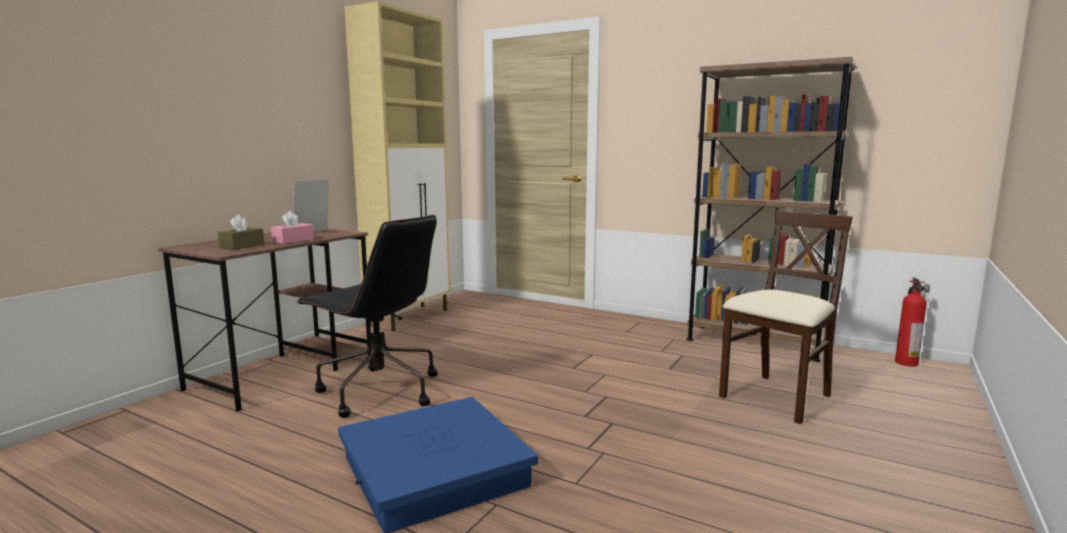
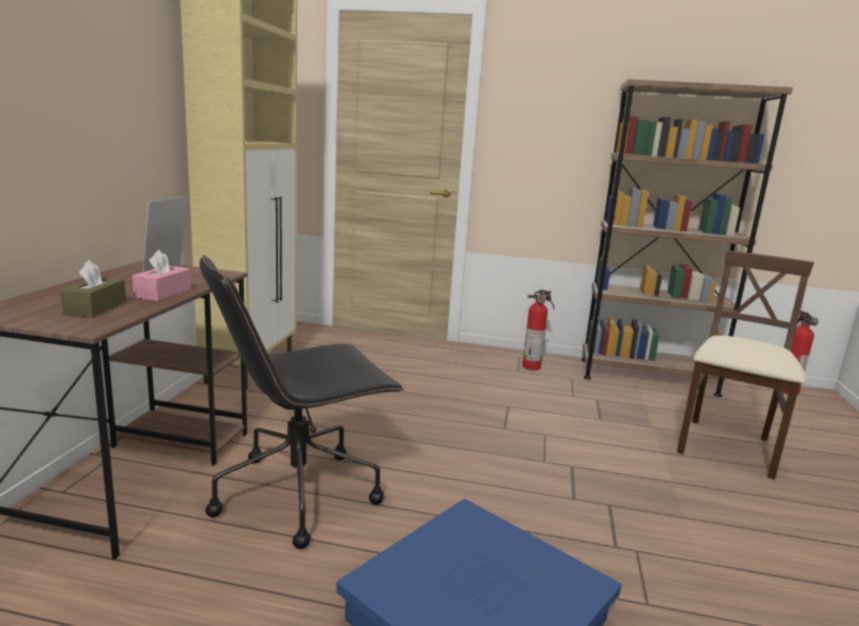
camera: 20 degrees left, 5 degrees up
black office chair [296,215,438,418] -> black office chair turned 135 degrees clockwise [200,255,404,549]
none -> fire extinguisher [522,290,554,370]

